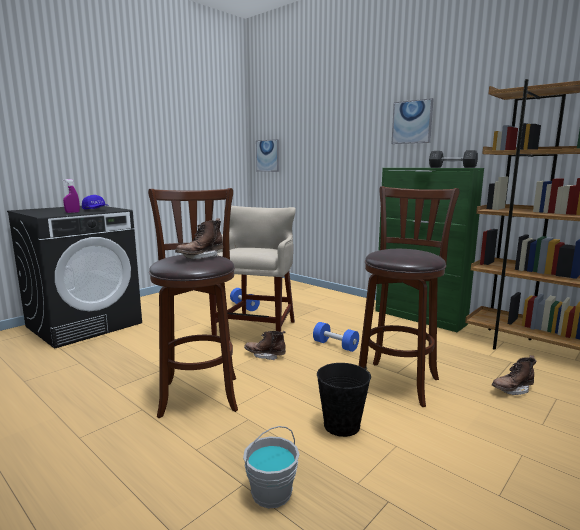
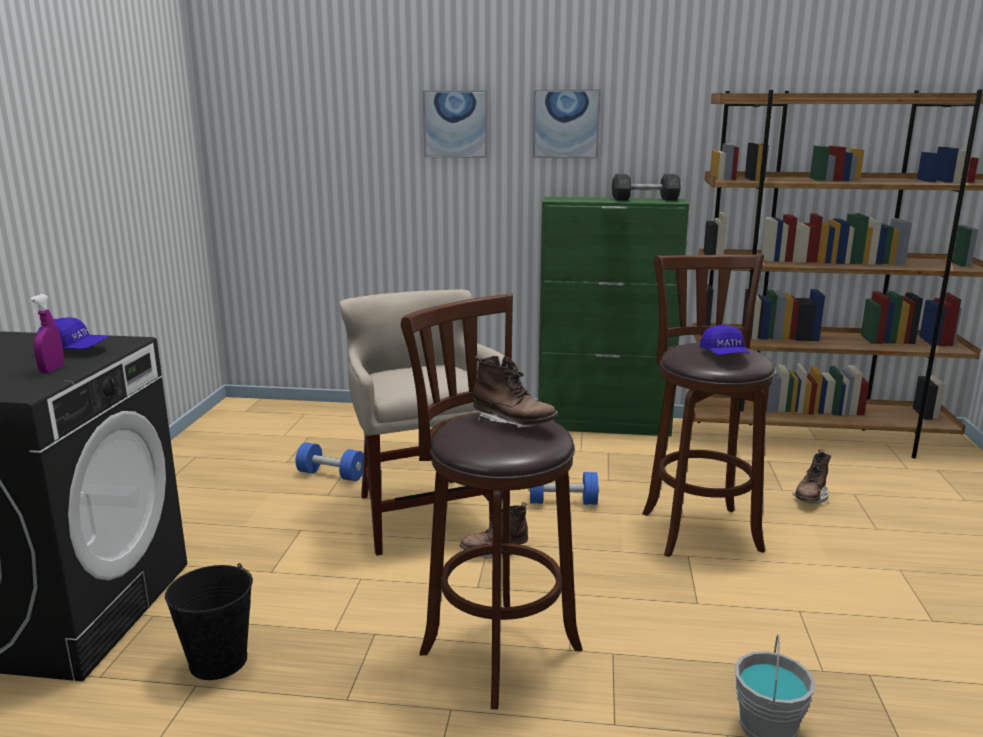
camera: 35 degrees left, 5 degrees up
brown boot [175,218,223,259] -> brown boot turned 60 degrees counterclockwise [473,356,558,428]
picture [256,139,279,172] -> picture moved to [423,90,488,158]
black bucket [317,363,371,437] -> black bucket moved to [165,563,253,680]
none -> blue cap [700,324,750,355]

